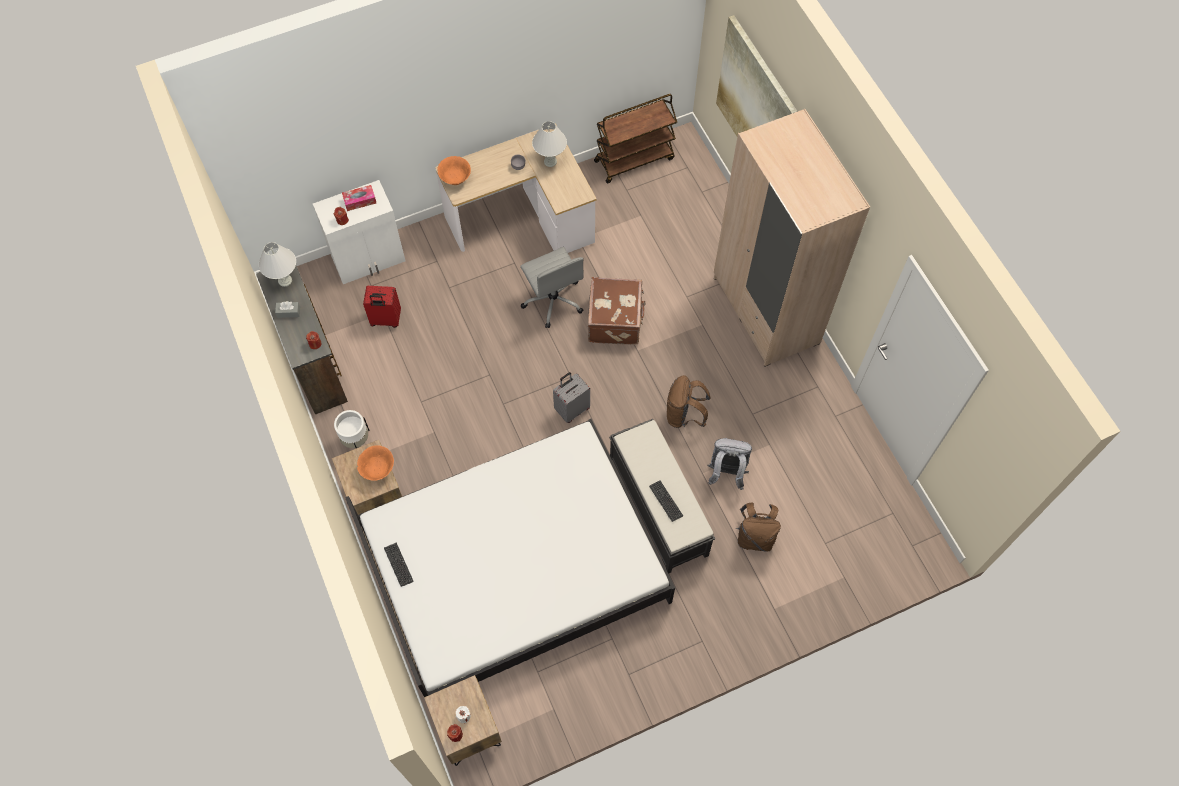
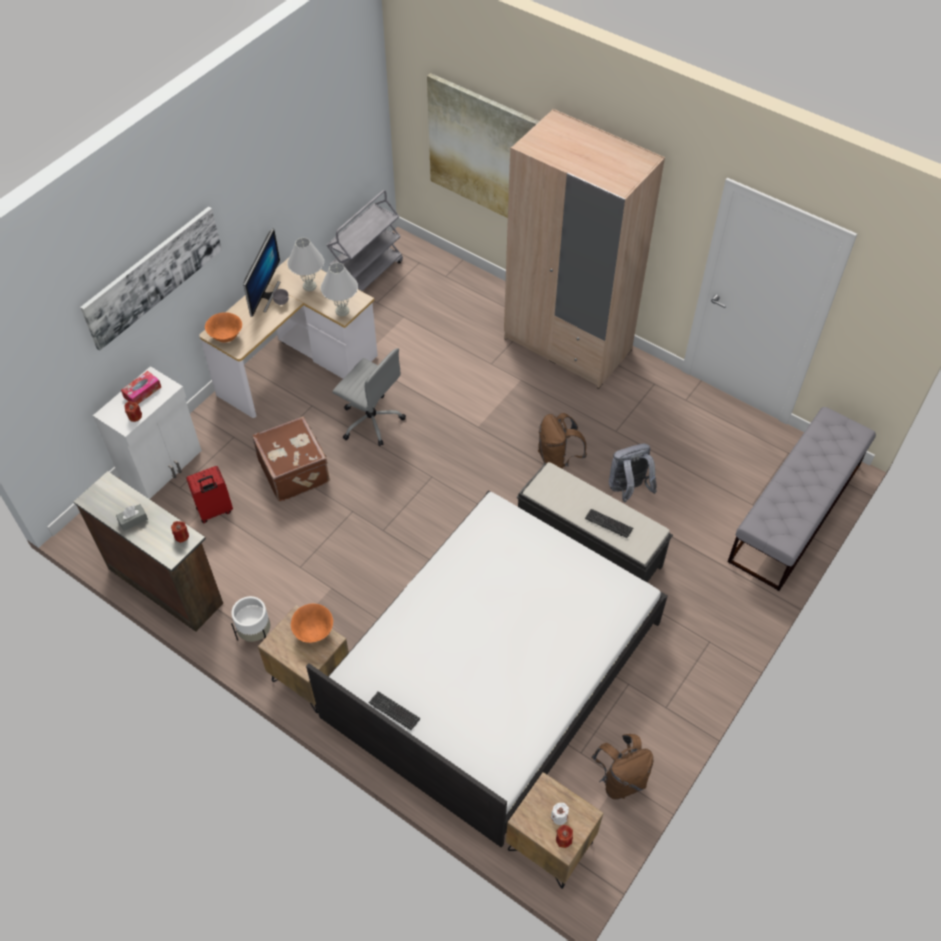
camera: 30 degrees left, 10 degrees down
white table lamp [259,242,296,287] -> white table lamp moved to [321,263,358,316]
grey suitcase [553,372,590,423] -> none
brown suitcase [588,277,646,345] -> brown suitcase moved to [252,416,330,502]
brown cart [594,94,677,183] -> grey cart [326,190,403,291]
brown backpack [736,503,781,552] -> brown backpack moved to [592,734,653,800]
none -> picture [80,206,222,351]
none -> monitor [243,228,280,317]
none -> grey bench [727,407,876,591]

